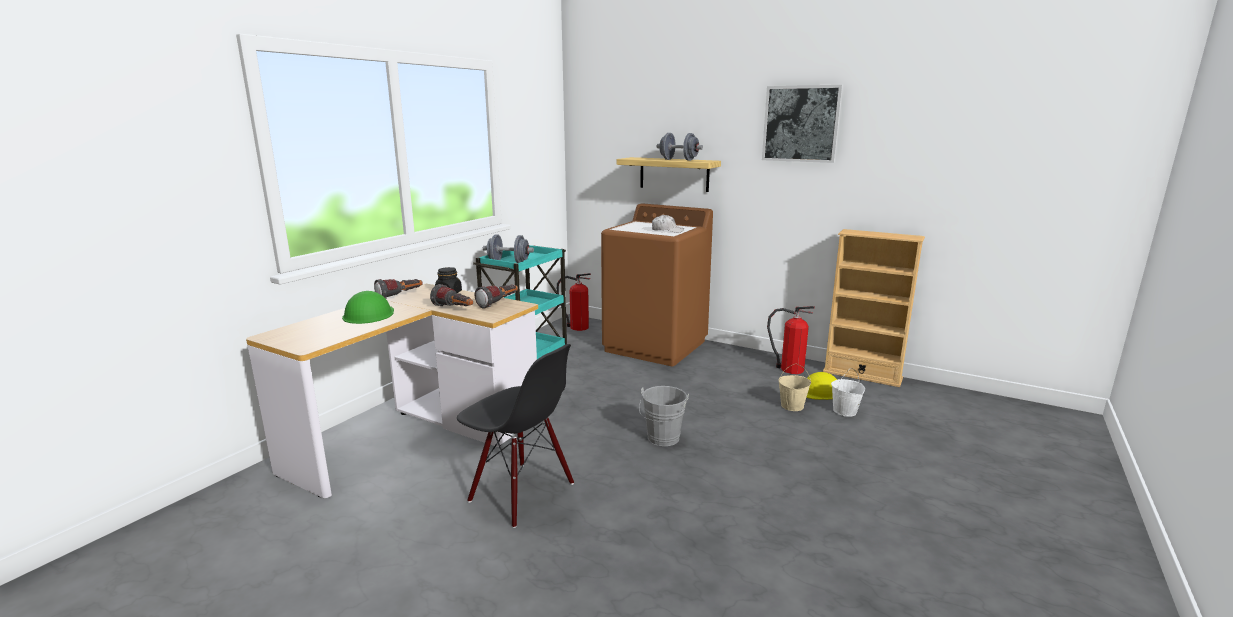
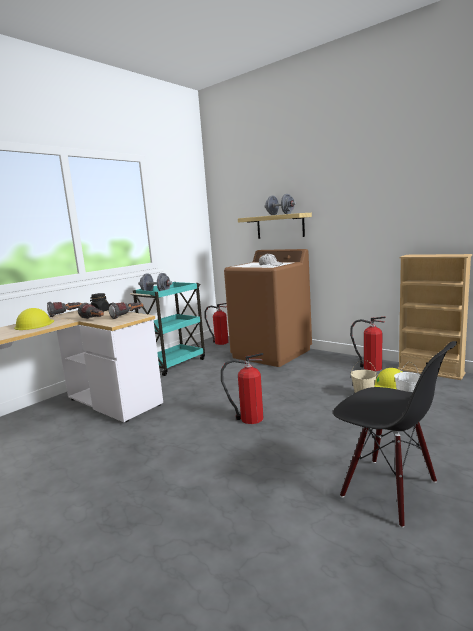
camera: 10 degrees right, 5 degrees down
green hard hat [342,291,394,324] -> yellow hard hat [14,308,54,330]
black chair [457,344,574,528] -> black chair moved to [333,341,457,528]
grey bucket [639,386,689,446] -> fire extinguisher [221,353,263,424]
picture [762,85,843,163] -> none

